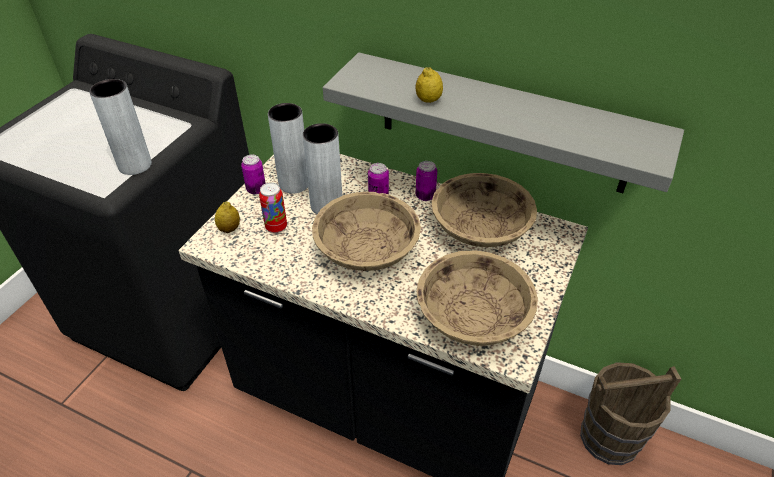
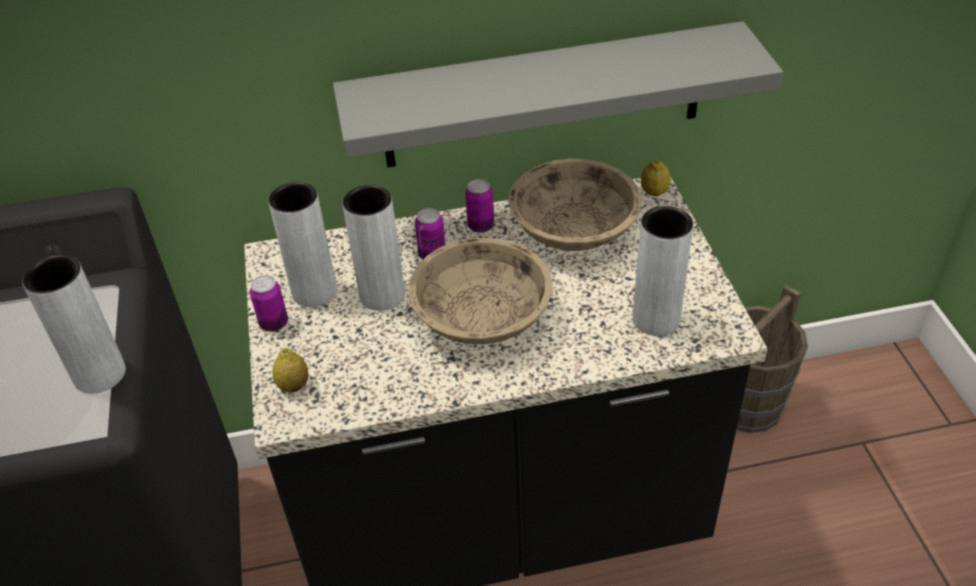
camera: 35 degrees left, 0 degrees up
can [259,182,287,233] -> none
lemon [416,67,443,103] -> lemon moved to [641,160,671,196]
beige bowl [417,250,538,346] -> grey vase [633,206,693,336]

